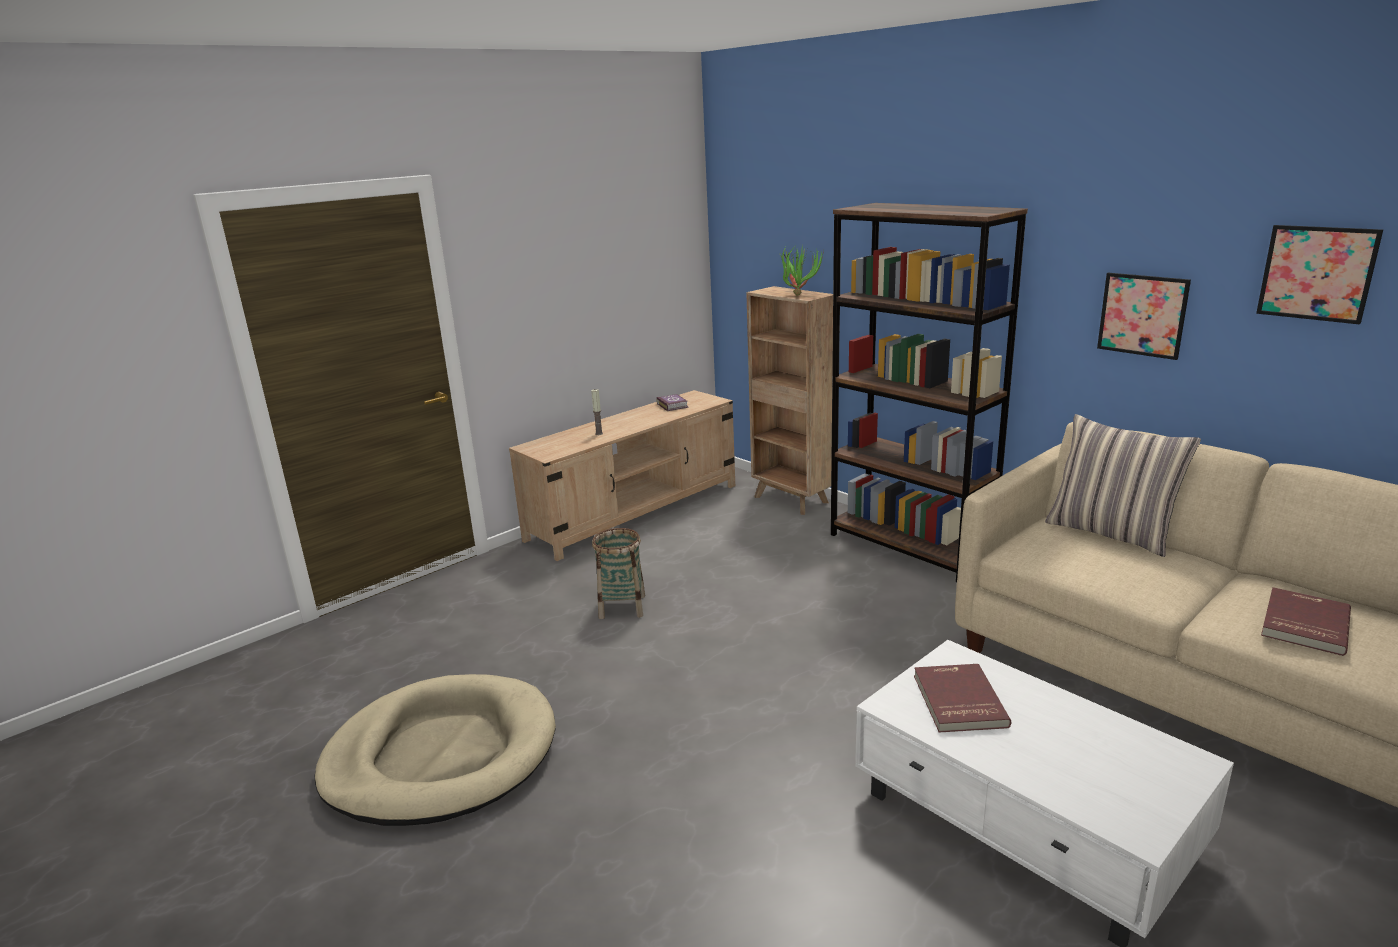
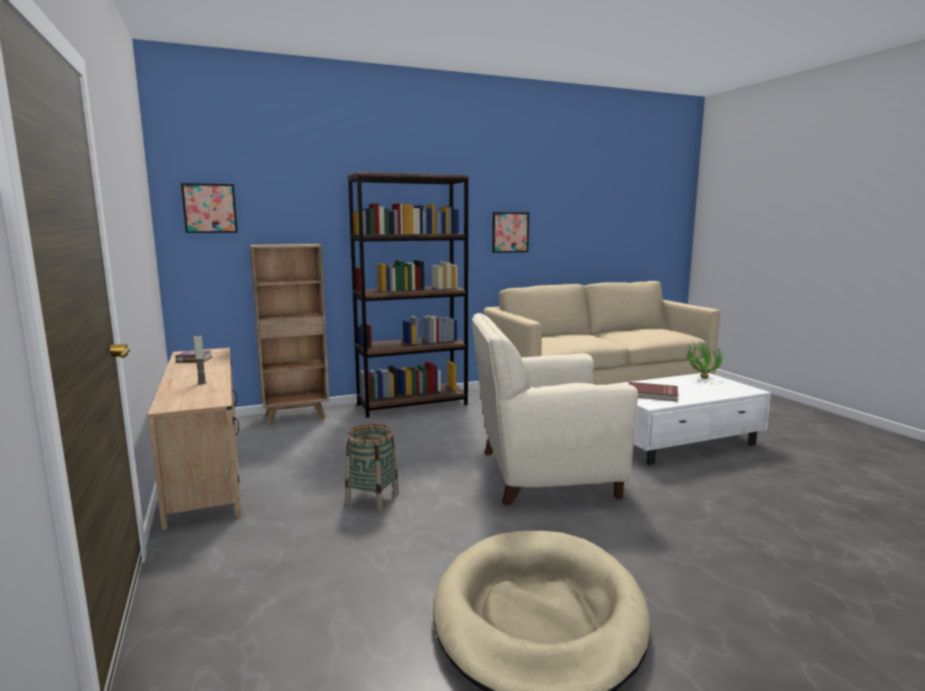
camera: 70 degrees left, 10 degrees down
potted plant [780,243,823,296] -> potted plant moved to [686,340,723,379]
pillow [1045,414,1201,557] -> none
picture [1256,225,1383,325] -> picture moved to [181,183,238,233]
red book [1261,587,1351,656] -> none
none -> beige armchair [472,313,638,505]

